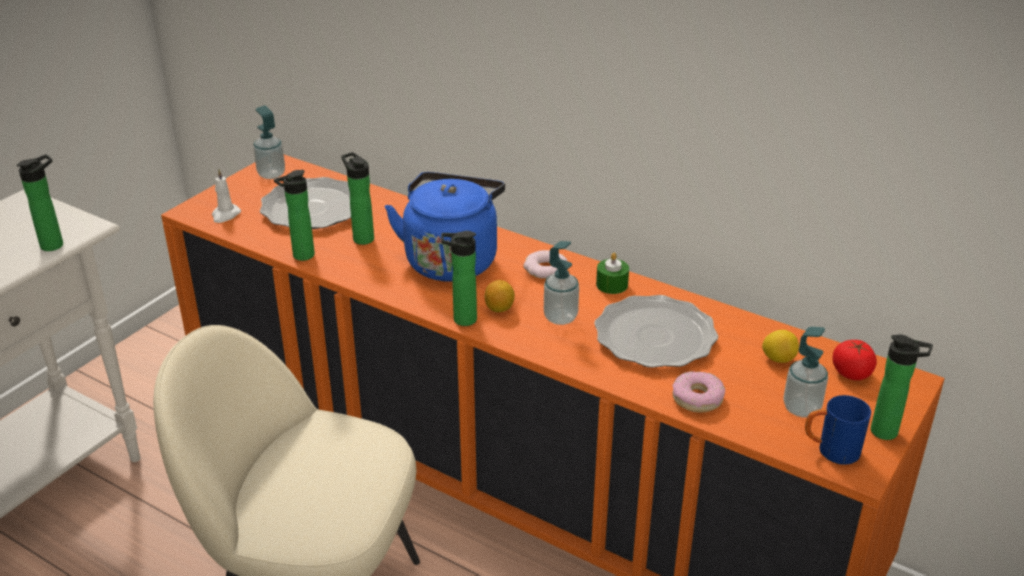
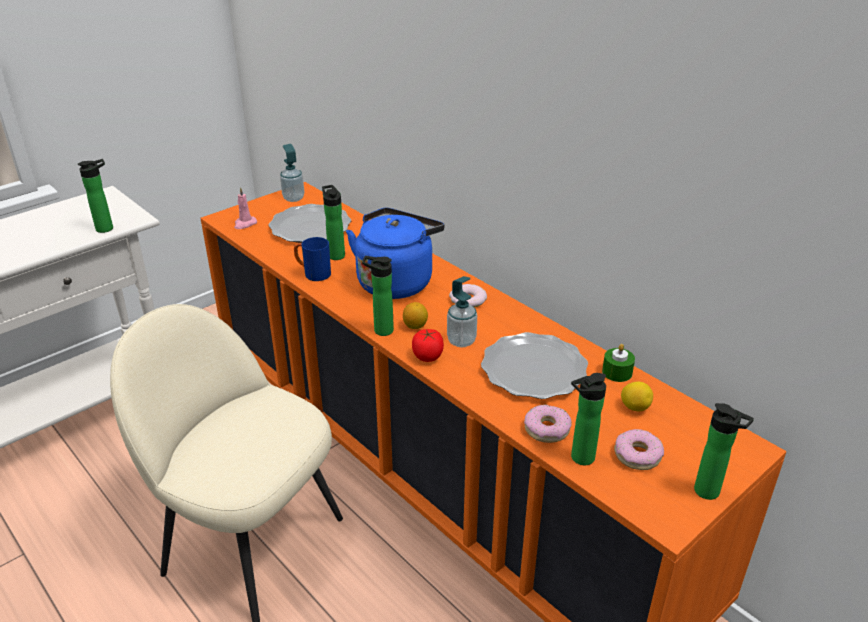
camera: 15 degrees right, 0 degrees up
white candle [212,169,241,223] -> pink candle [234,187,257,229]
bottle [274,170,315,261] -> bottle moved to [571,373,606,465]
green candle [596,252,629,294] -> green candle moved to [602,344,635,382]
soap dispenser [783,327,828,417] -> donut [614,429,664,470]
blue mug [805,395,871,465] -> blue mug moved to [294,237,331,281]
tomato [832,340,877,380] -> tomato moved to [412,329,444,362]

